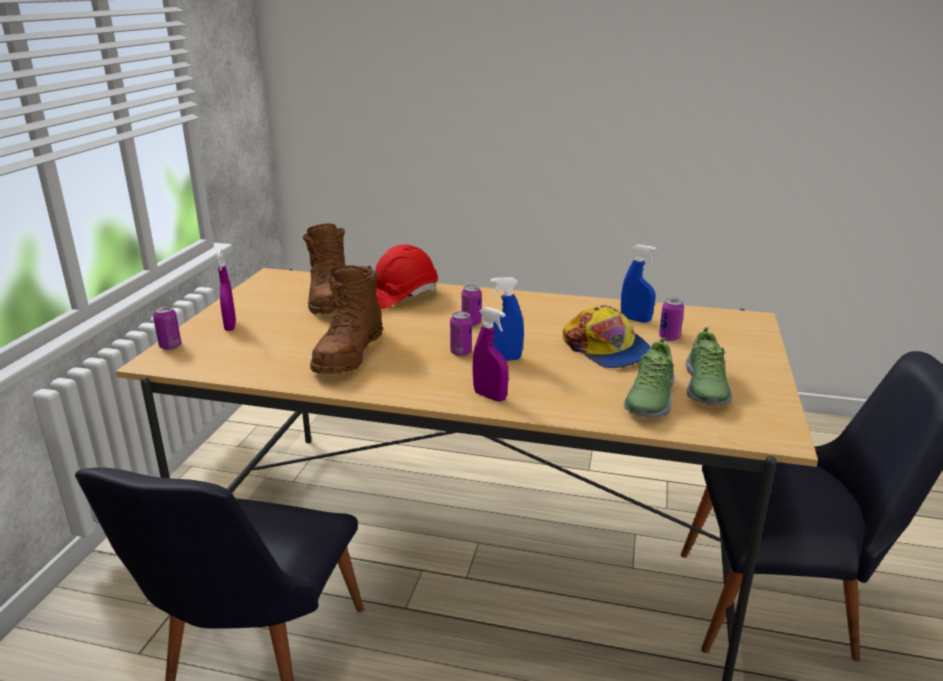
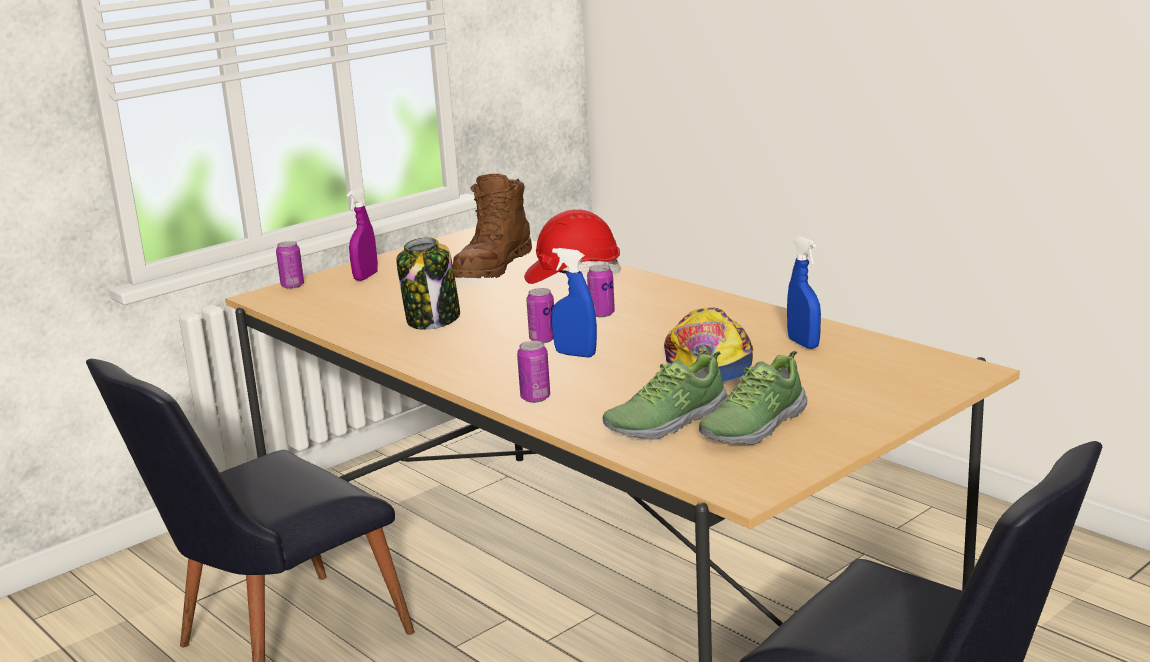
camera: 35 degrees right, 5 degrees down
brown boot [310,265,383,374] -> jar [396,237,460,330]
purple spray bottle [472,307,509,402] -> none
can [659,298,684,341] -> can moved to [517,341,550,403]

